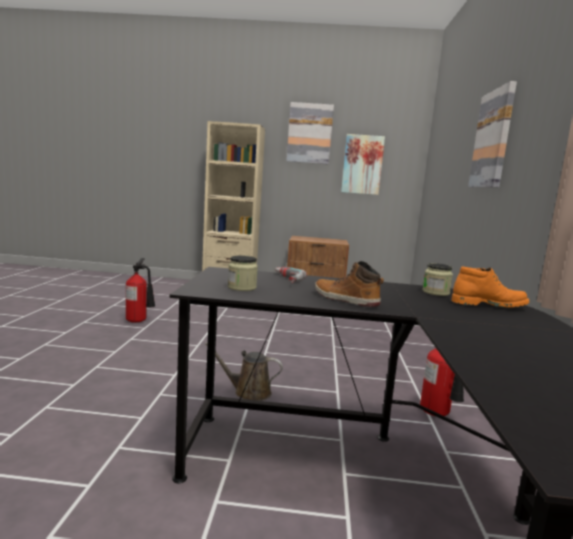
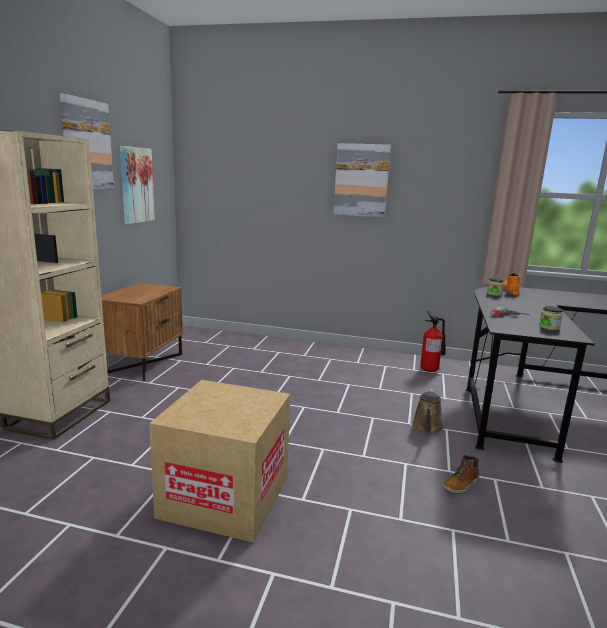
camera: 80 degrees left, 5 degrees up
fire extinguisher [126,258,155,323] -> cardboard box [149,380,290,543]
boot [315,261,384,307] -> boot moved to [443,455,479,494]

